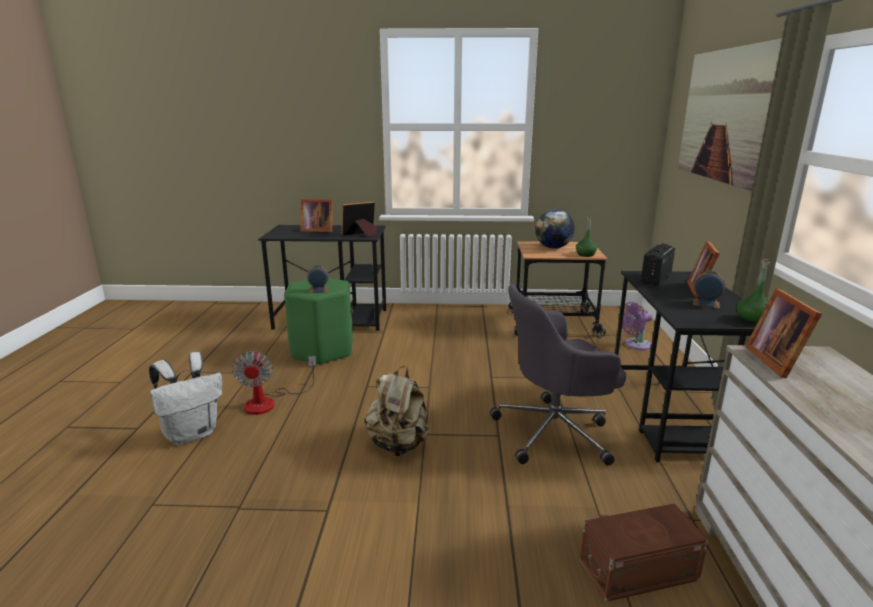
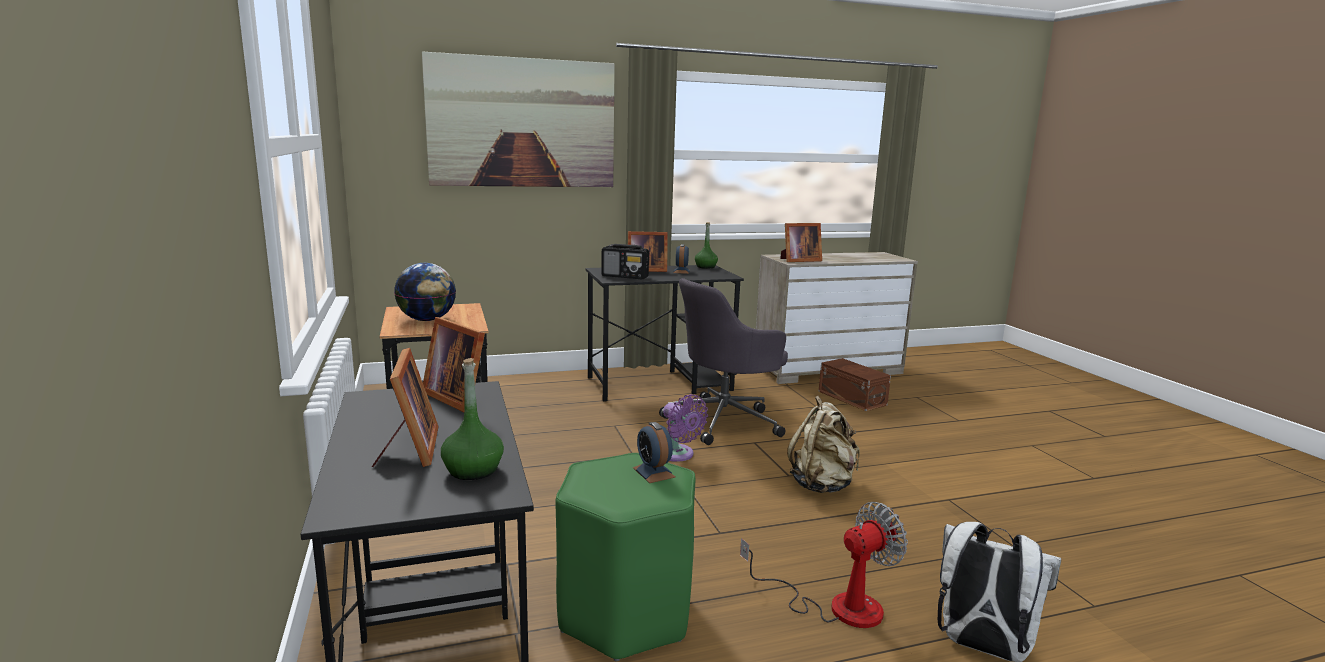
camera: 110 degrees left, 5 degrees down
grey office chair [490,284,627,466] -> grey office chair turned 90 degrees clockwise [659,278,788,445]
green bottle [576,216,597,257] -> green bottle moved to [441,358,504,480]
purple fan [619,302,653,350] -> purple fan moved to [663,394,708,462]

